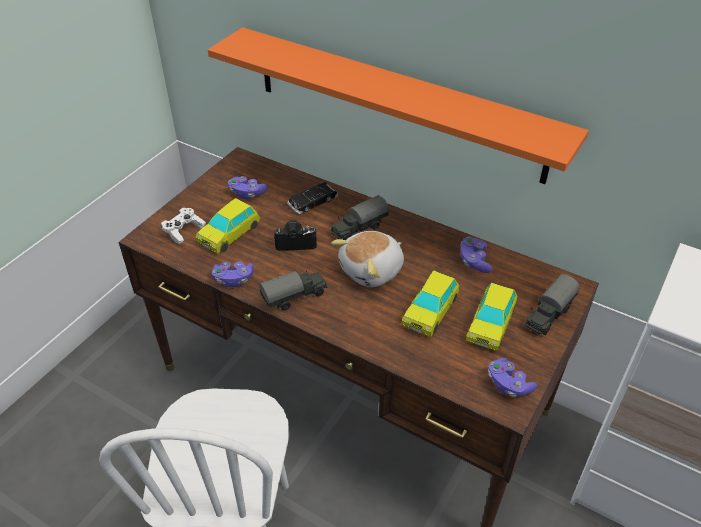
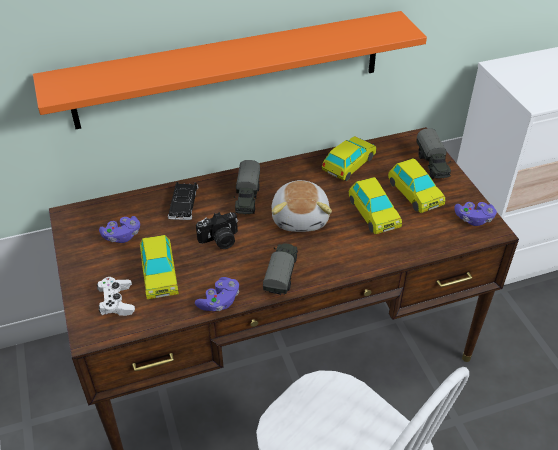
camera: 50 degrees left, 0 degrees up
camera [274,220,317,251] -> camera turned 150 degrees counterclockwise [196,212,238,249]
purple game controller [461,237,493,273] -> toy car [322,136,376,181]

